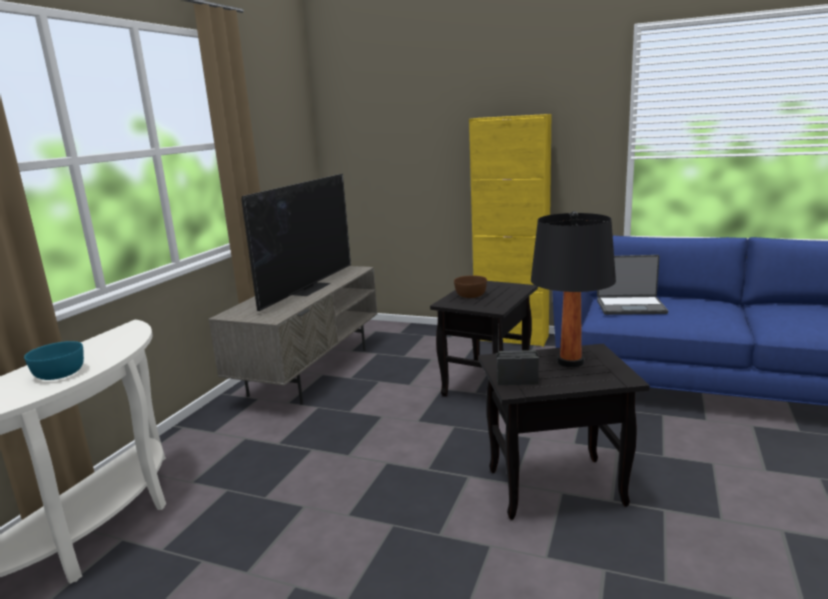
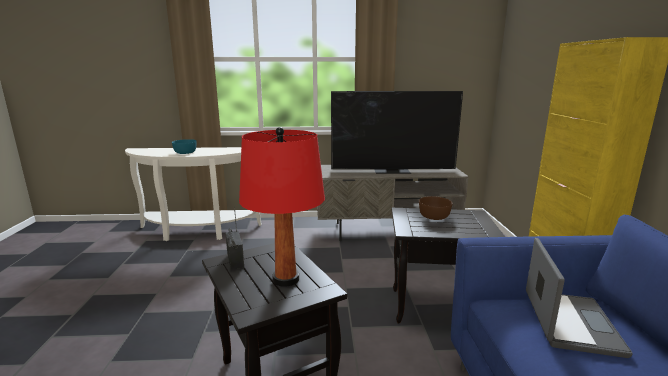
camera: 65 degrees right, 0 degrees up
black table lamp [531,211,616,367] -> red table lamp [239,127,325,287]
laptop [597,255,668,315] -> laptop turned 150 degrees counterclockwise [526,238,633,358]

